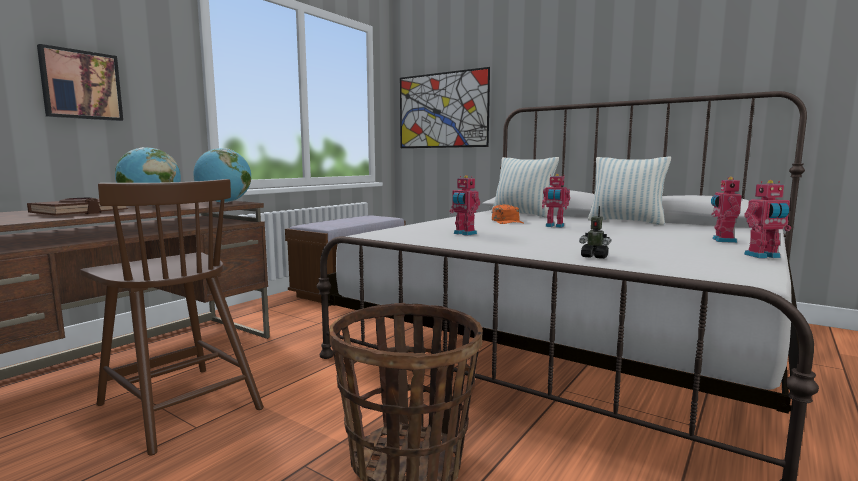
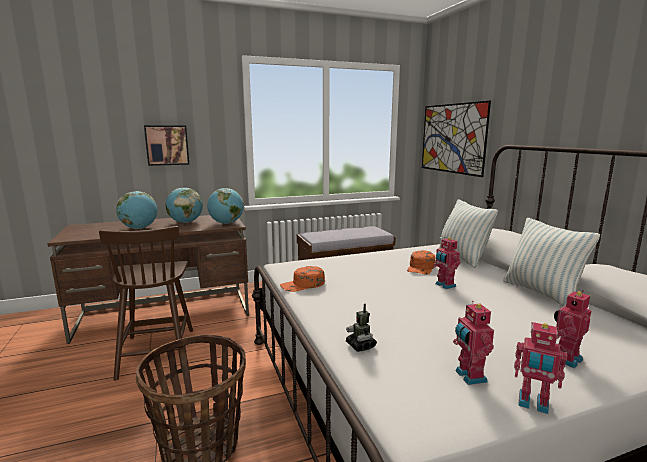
camera: 35 degrees right, 5 degrees up
brown book [27,198,128,216] -> globe [116,191,157,229]
toy robot [450,175,480,236] -> toy robot moved to [453,301,494,385]
none -> orange cap [280,266,325,292]

